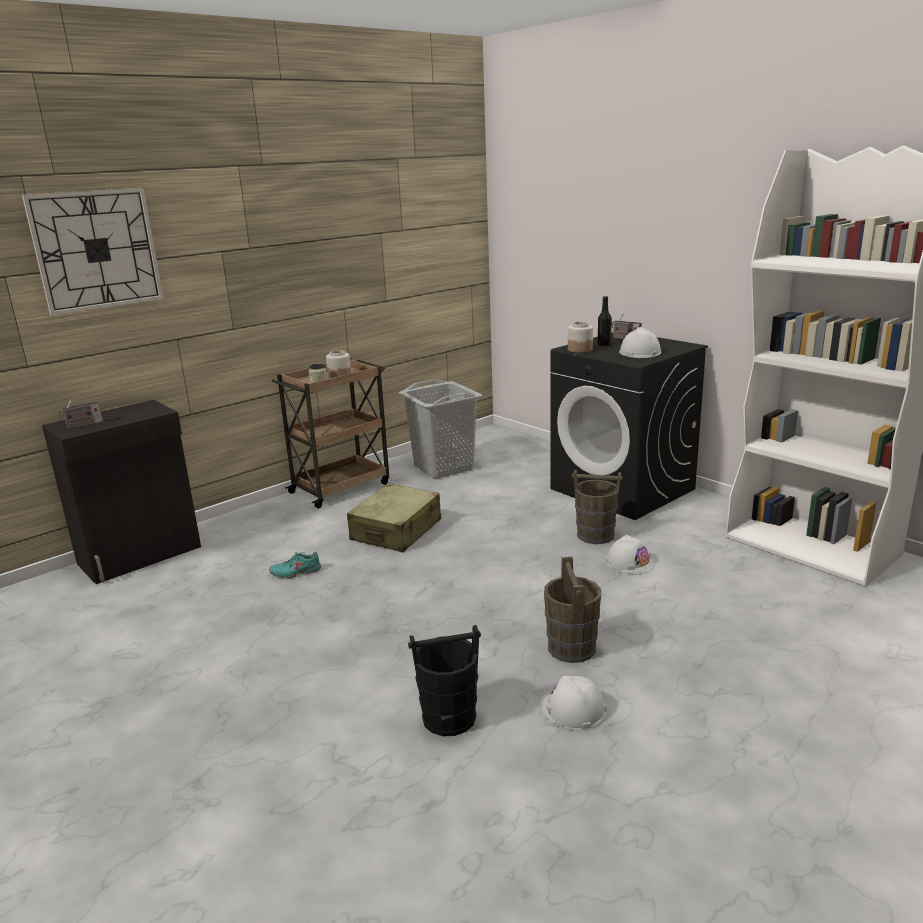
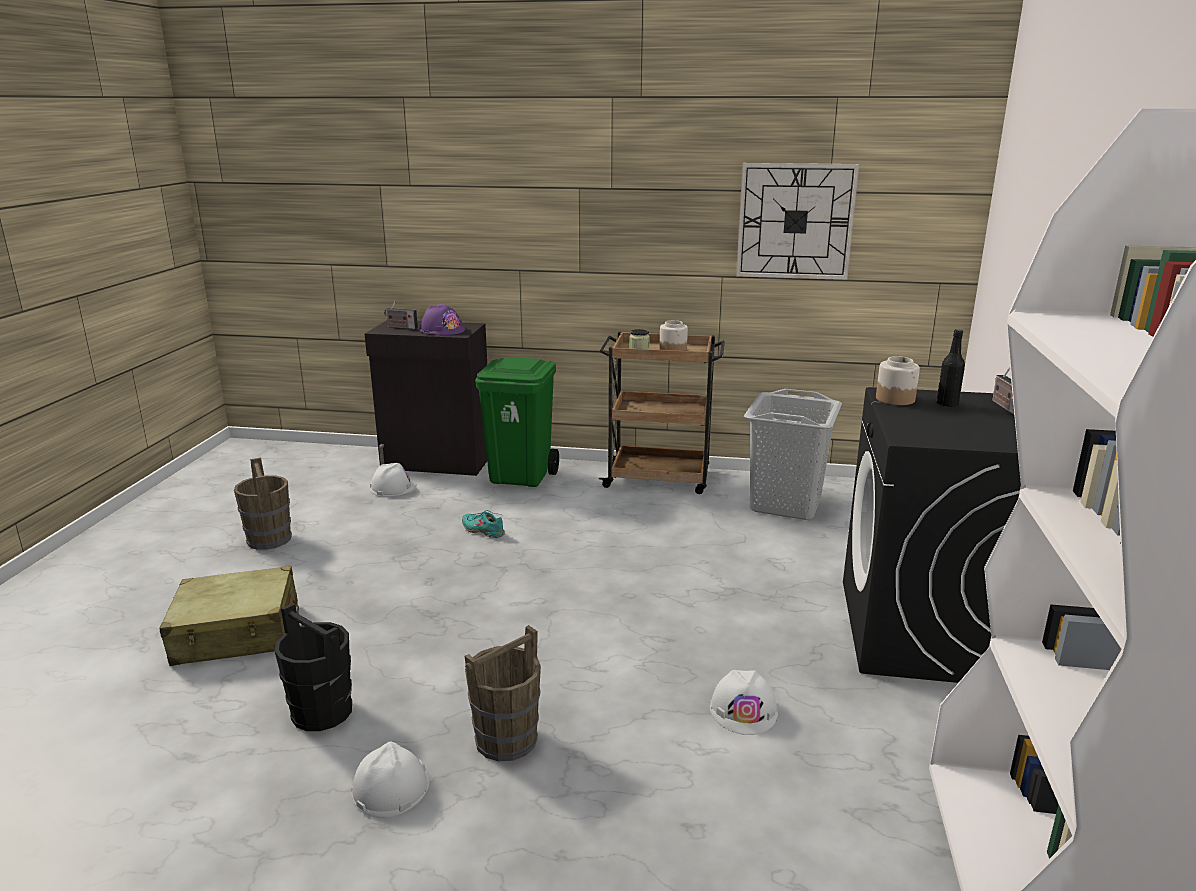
camera: 50 degrees right, 0 degrees up
wall clock [22,188,164,316] -> wall clock moved to [736,163,859,280]
beige suitcase [347,483,441,552] -> beige suitcase moved to [159,566,299,666]
brown bucket [572,470,623,544] -> brown bucket moved to [234,458,292,550]
white hard hat [619,327,661,358] -> white hard hat moved to [370,463,417,497]
none -> purple hard hat [420,303,465,335]
none -> green trash can [475,357,559,487]

